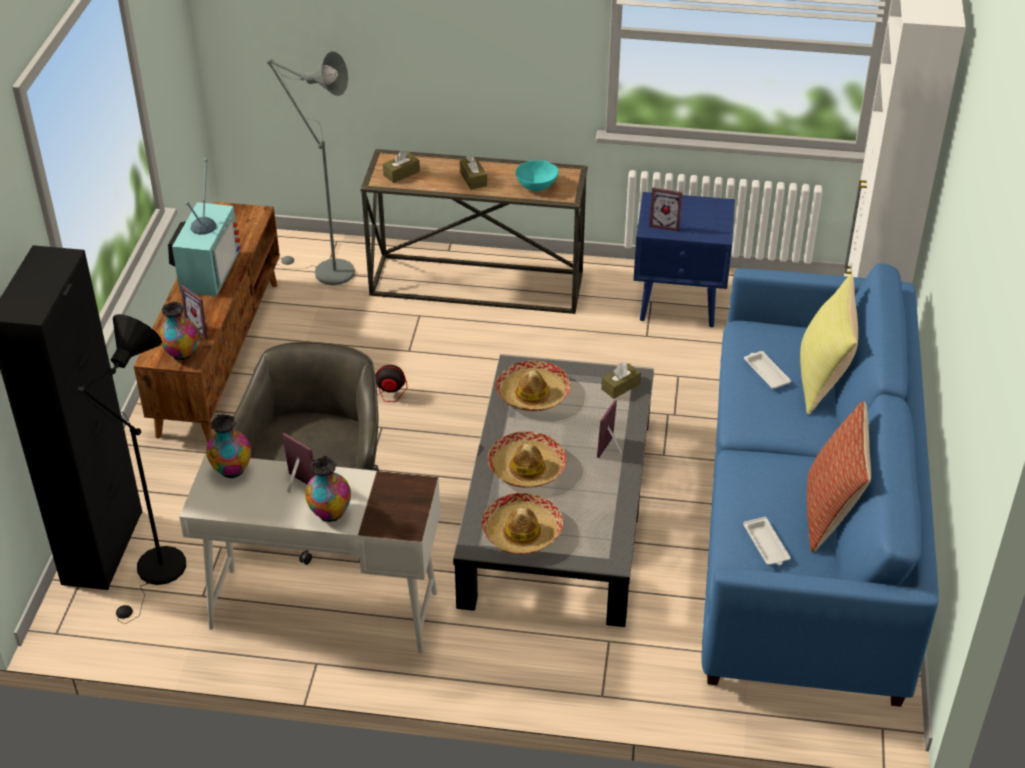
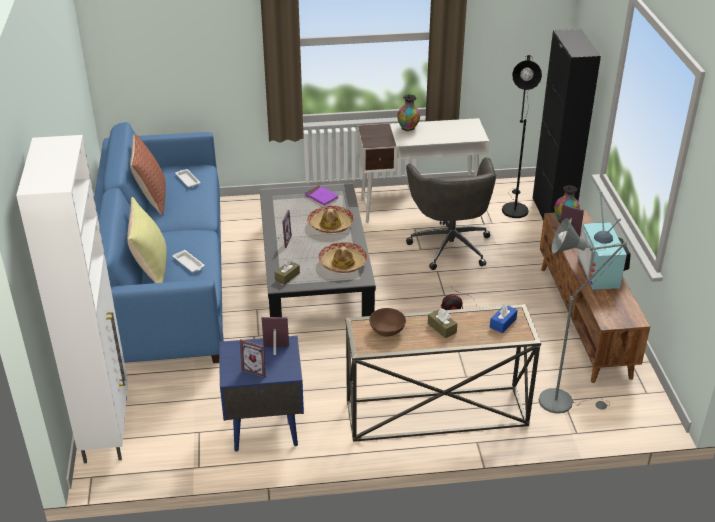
camera: 165 degrees right, 5 degrees down
vase [206,414,251,478] -> none
picture frame [282,433,316,493] -> picture frame moved to [240,339,266,377]
brown tissue box [383,150,420,183] -> blue tissue box [490,303,518,333]
hat [482,493,563,555] -> purple book [305,185,339,206]
turquoise bowl [516,160,559,191] -> brown bowl [369,308,406,337]

